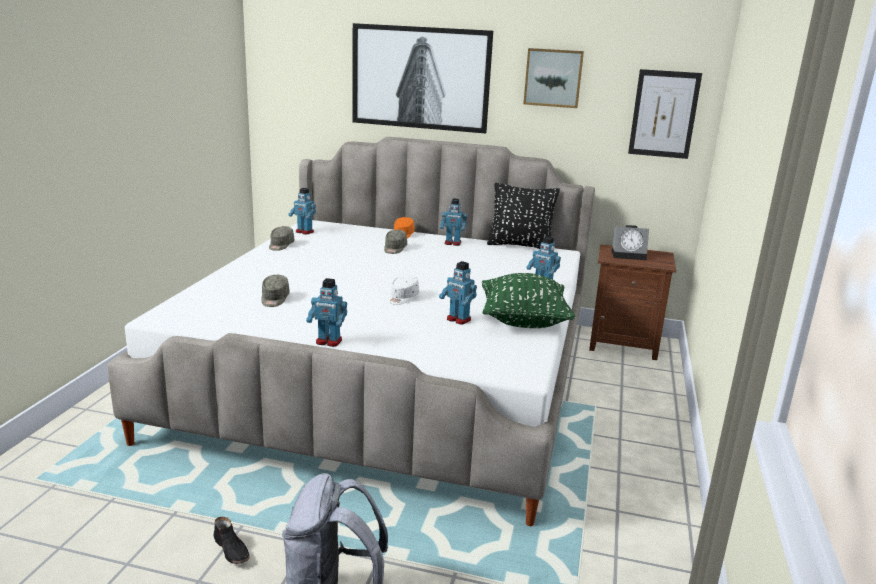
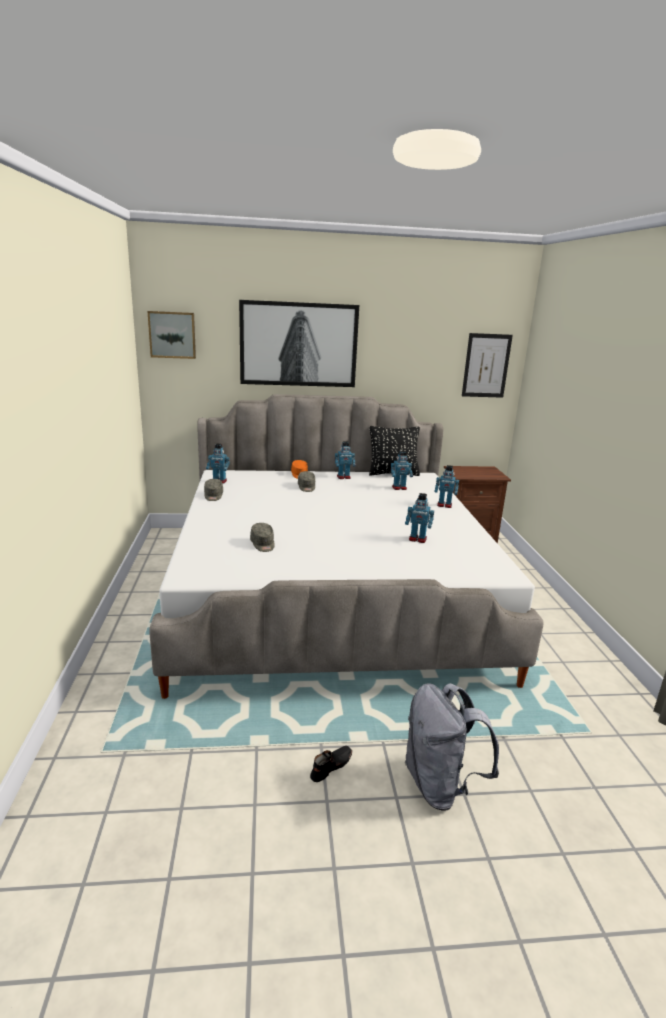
camera: 20 degrees left, 0 degrees up
black shoe [214,517,250,564] -> black shoe turned 75 degrees counterclockwise [310,746,352,782]
toy robot [306,278,347,347] -> toy robot moved to [391,451,413,490]
white cap [388,274,419,305] -> none
green pillow [482,273,575,328] -> none
picture [523,48,584,108] -> picture moved to [147,311,196,359]
alarm clock [611,225,649,260] -> none

